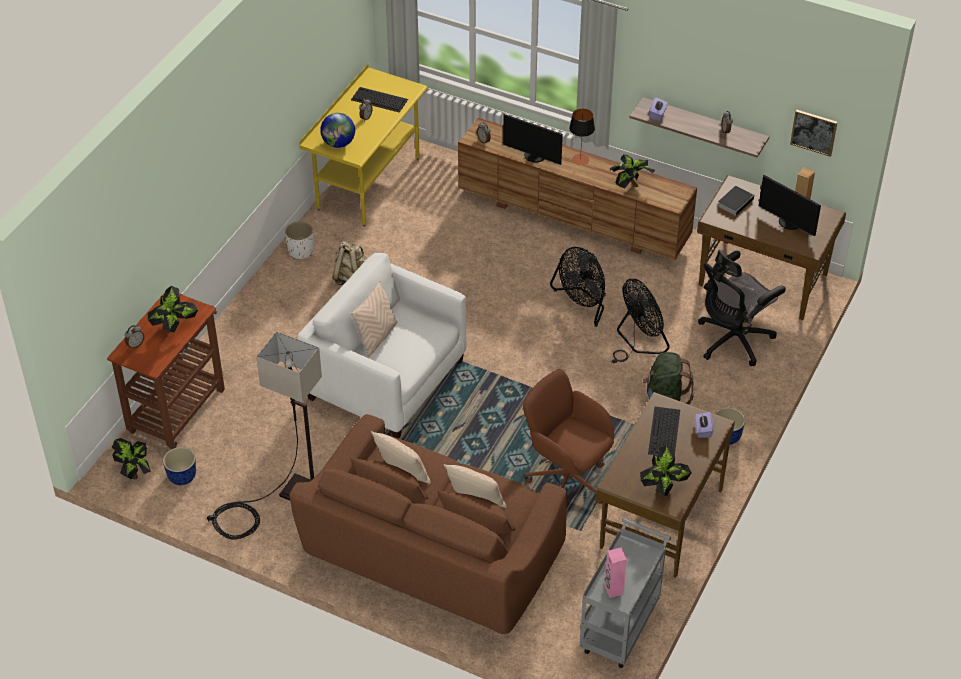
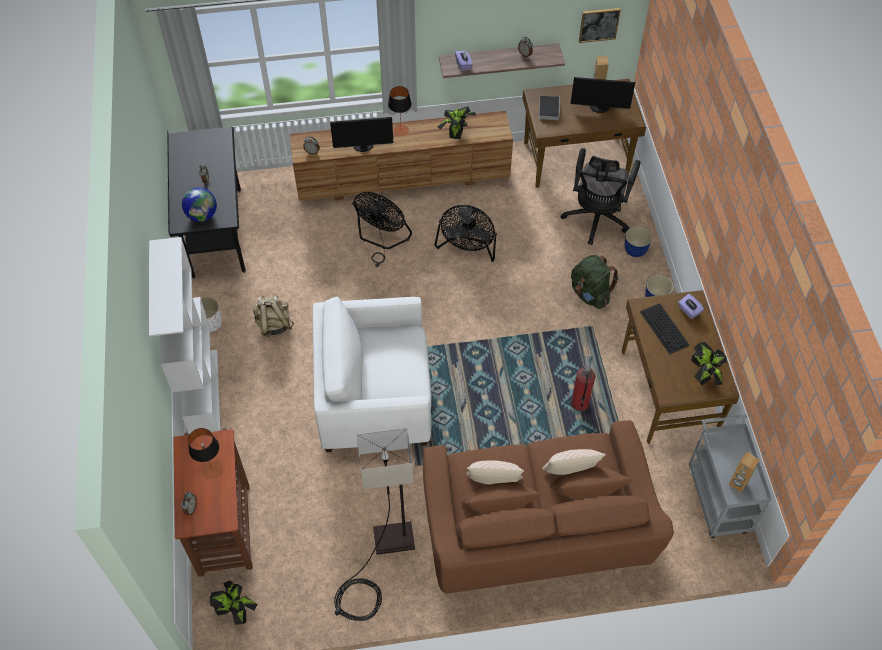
camera: 35 degrees left, 10 degrees up
potted plant [147,286,198,333] -> table lamp [188,428,223,479]
planter [163,447,196,485] -> planter moved to [624,226,652,257]
yellow desk [299,64,428,227] -> black desk [167,127,246,279]
keyboard [351,87,408,113] -> none
beige pillow [351,281,397,357] -> none
brown office chair [523,369,614,504] -> fire extinguisher [571,356,595,411]
pink speaker [605,547,627,598] -> brown speaker [728,452,760,493]
black fan [611,279,670,363] -> black fan moved to [352,192,412,267]
none -> white bookcase [149,237,221,435]

